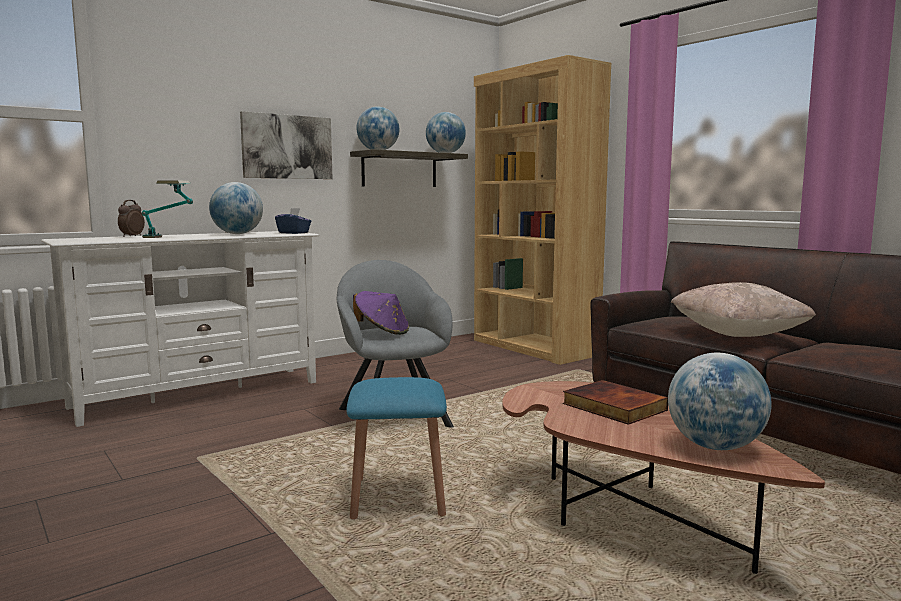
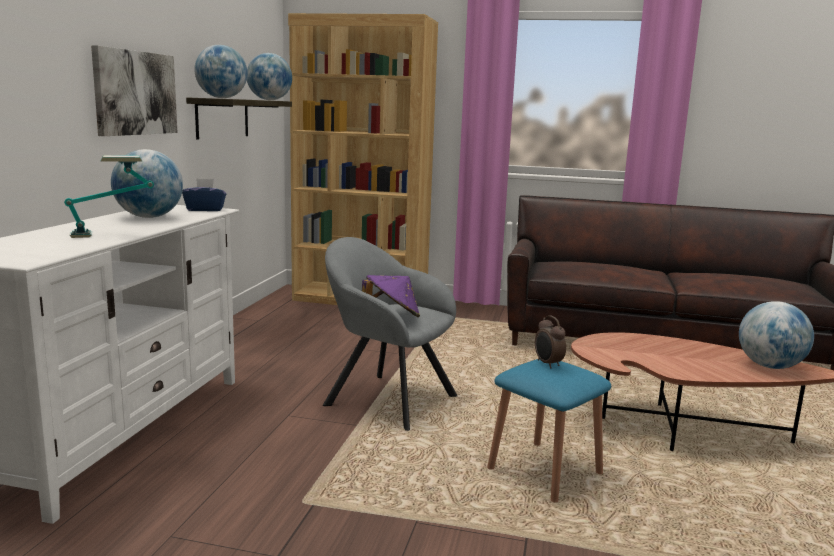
camera: 40 degrees left, 5 degrees up
alarm clock [118,200,145,237] -> alarm clock moved to [535,315,566,368]
book [563,380,668,425] -> none
beige pillow [670,282,816,337] -> none

